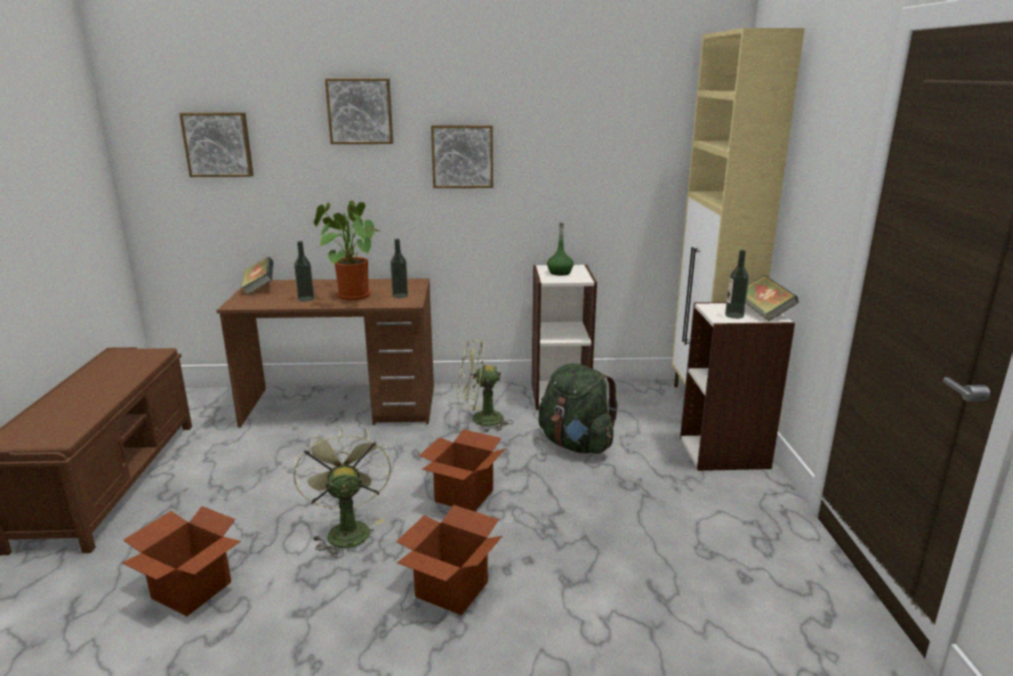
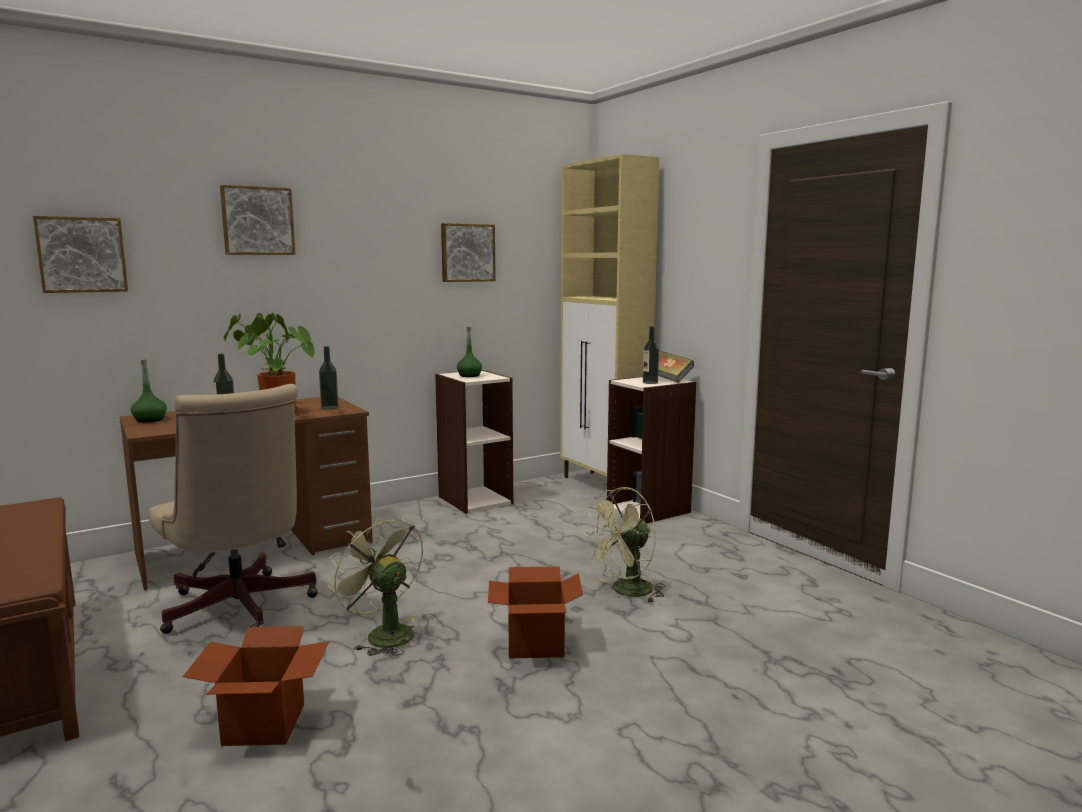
camera: 30 degrees left, 10 degrees down
book [241,257,273,295] -> green bottle [131,359,167,422]
cardboard box [419,429,506,511] -> none
picture [431,125,493,188] -> picture moved to [441,223,496,282]
green fan [458,339,513,432] -> green fan moved to [584,487,665,602]
green backpack [538,363,619,454] -> none
none -> beige office chair [149,384,318,634]

